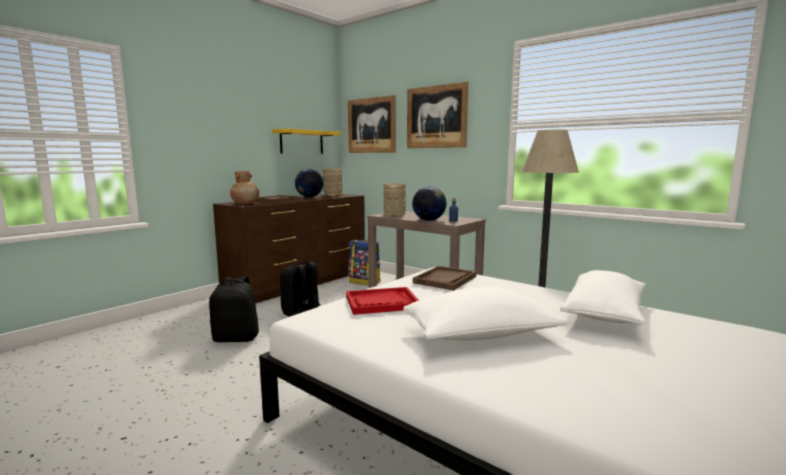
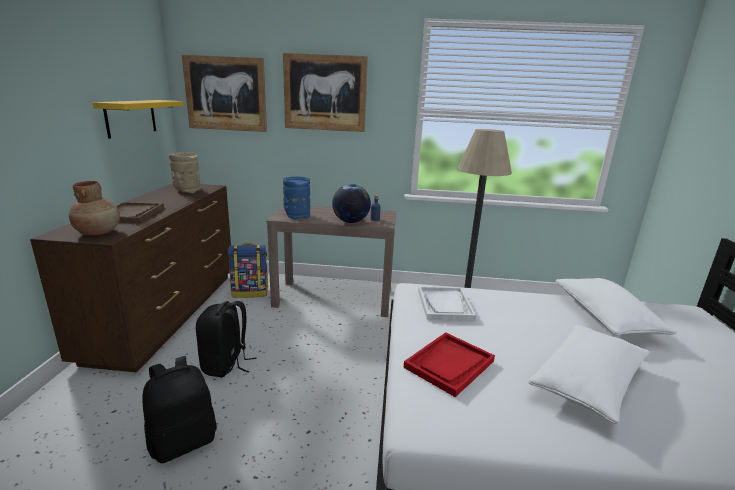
camera: 35 degrees left, 10 degrees up
globe [295,169,323,197] -> none
beige vase [383,183,406,217] -> blue vase [283,177,310,220]
brown tray [413,266,476,291] -> white tray [418,286,476,321]

